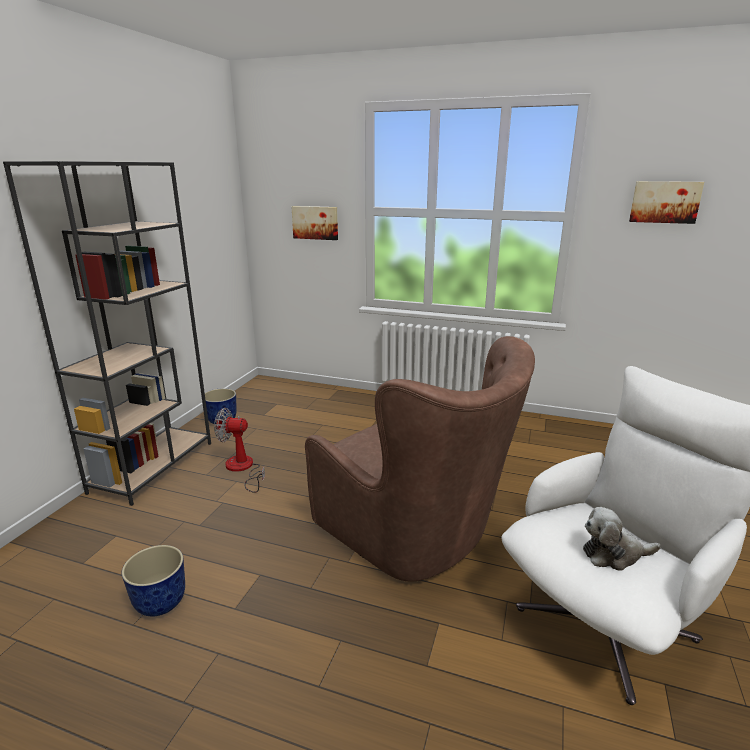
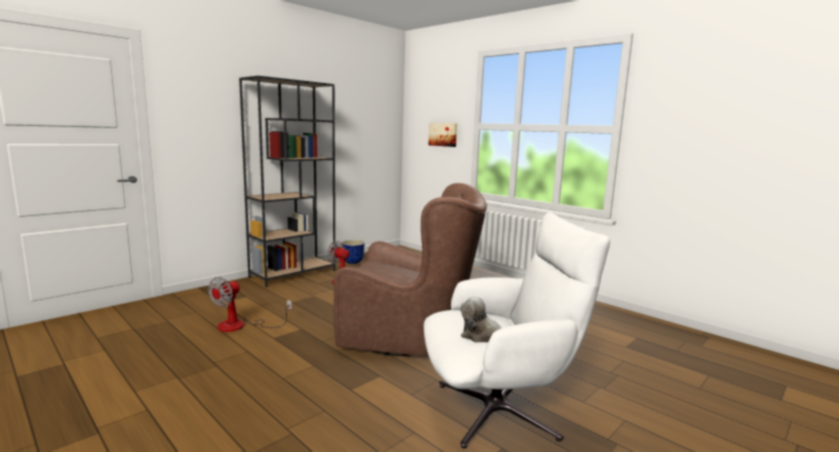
camera: 25 degrees right, 10 degrees down
planter [122,545,185,616] -> fan [208,277,292,332]
brown armchair [305,336,535,582] -> brown armchair turned 60 degrees counterclockwise [333,183,487,357]
picture [629,181,704,224] -> none

